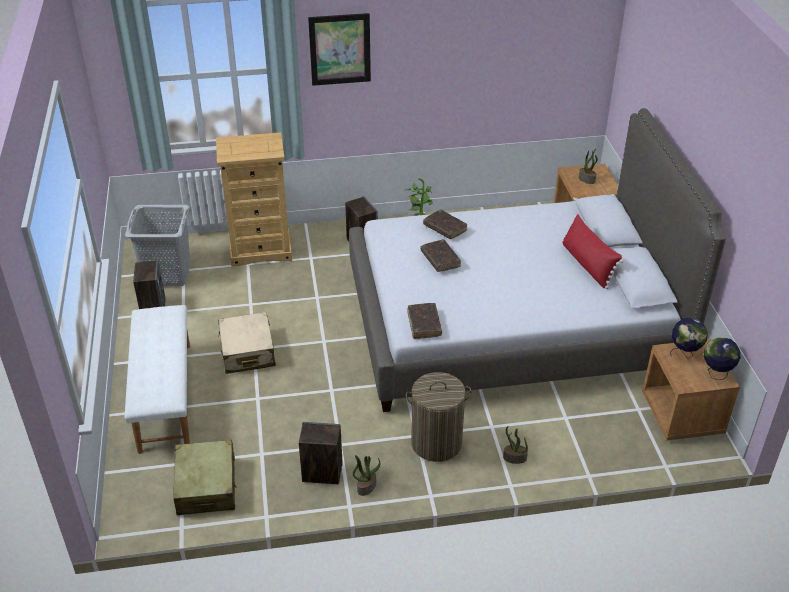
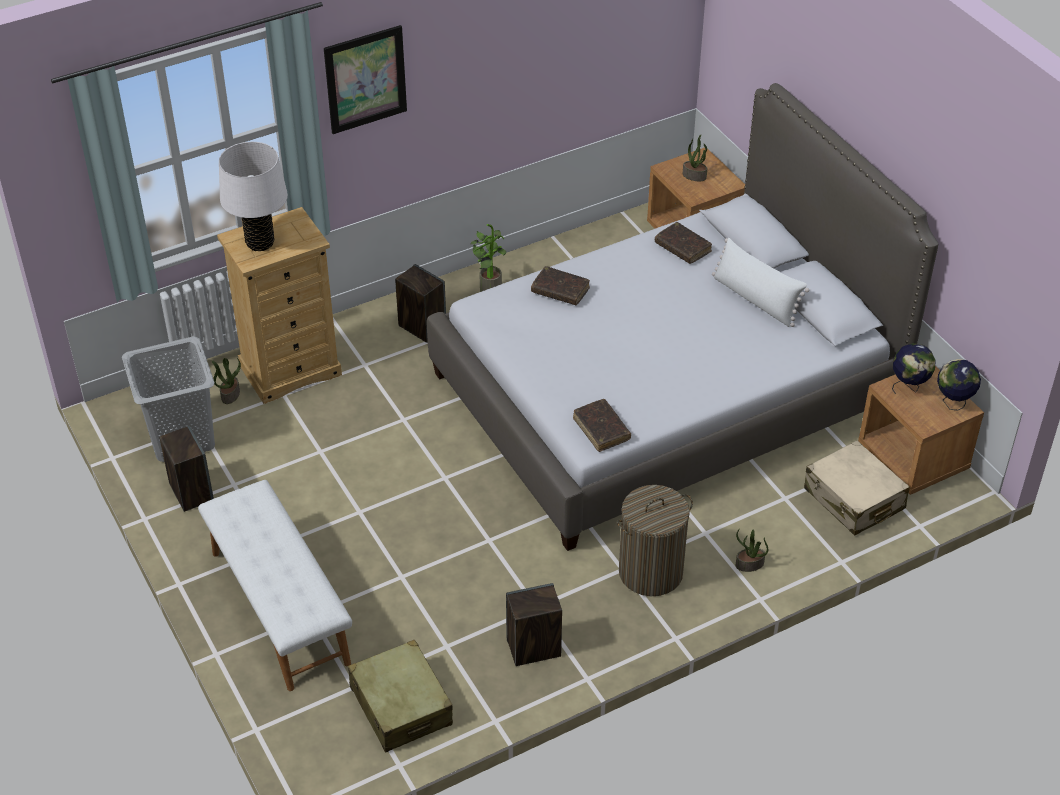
camera: 20 degrees left, 5 degrees up
beige suitcase [218,312,276,374] -> beige suitcase moved to [804,441,910,536]
potted plant [353,455,380,496] -> potted plant moved to [212,358,241,404]
brown book [420,239,461,272] -> brown book moved to [655,222,712,264]
red pillow [562,214,623,289] -> white pillow [712,238,809,327]
none -> white table lamp [219,142,288,251]

